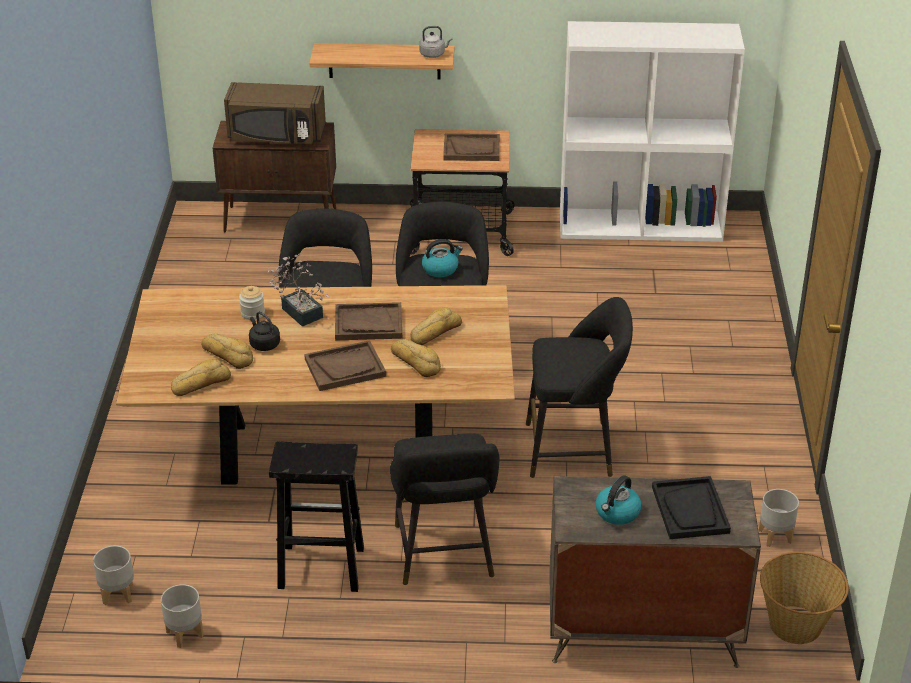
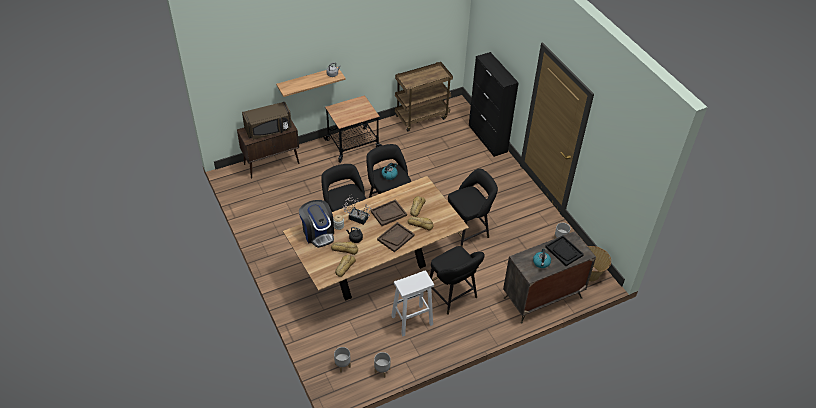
camera: 30 degrees left, 10 degrees up
black stool [269,441,364,592] -> white stool [391,270,434,336]
brown tray [443,133,500,161] -> none
white bookcase [560,21,745,242] -> brown cart [395,62,453,131]
none -> coffee machine [299,200,334,248]
none -> black cabinet [469,52,519,157]

